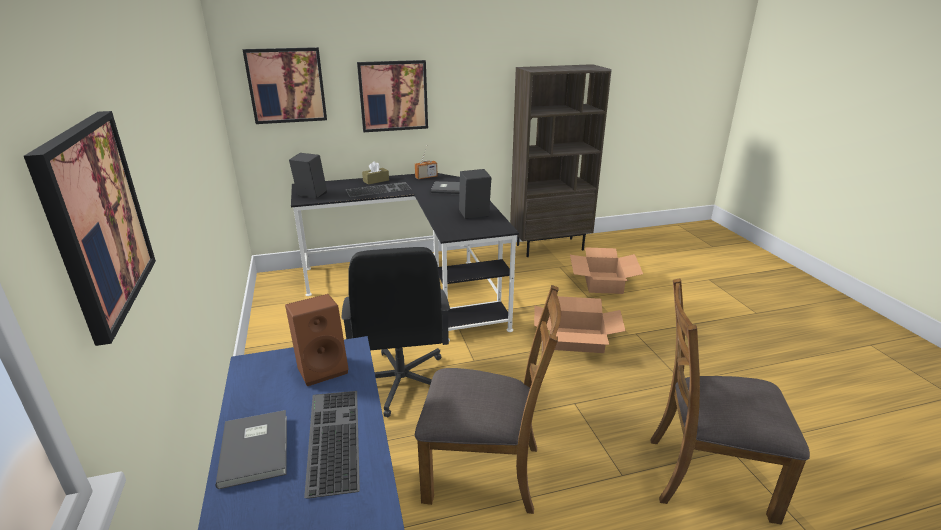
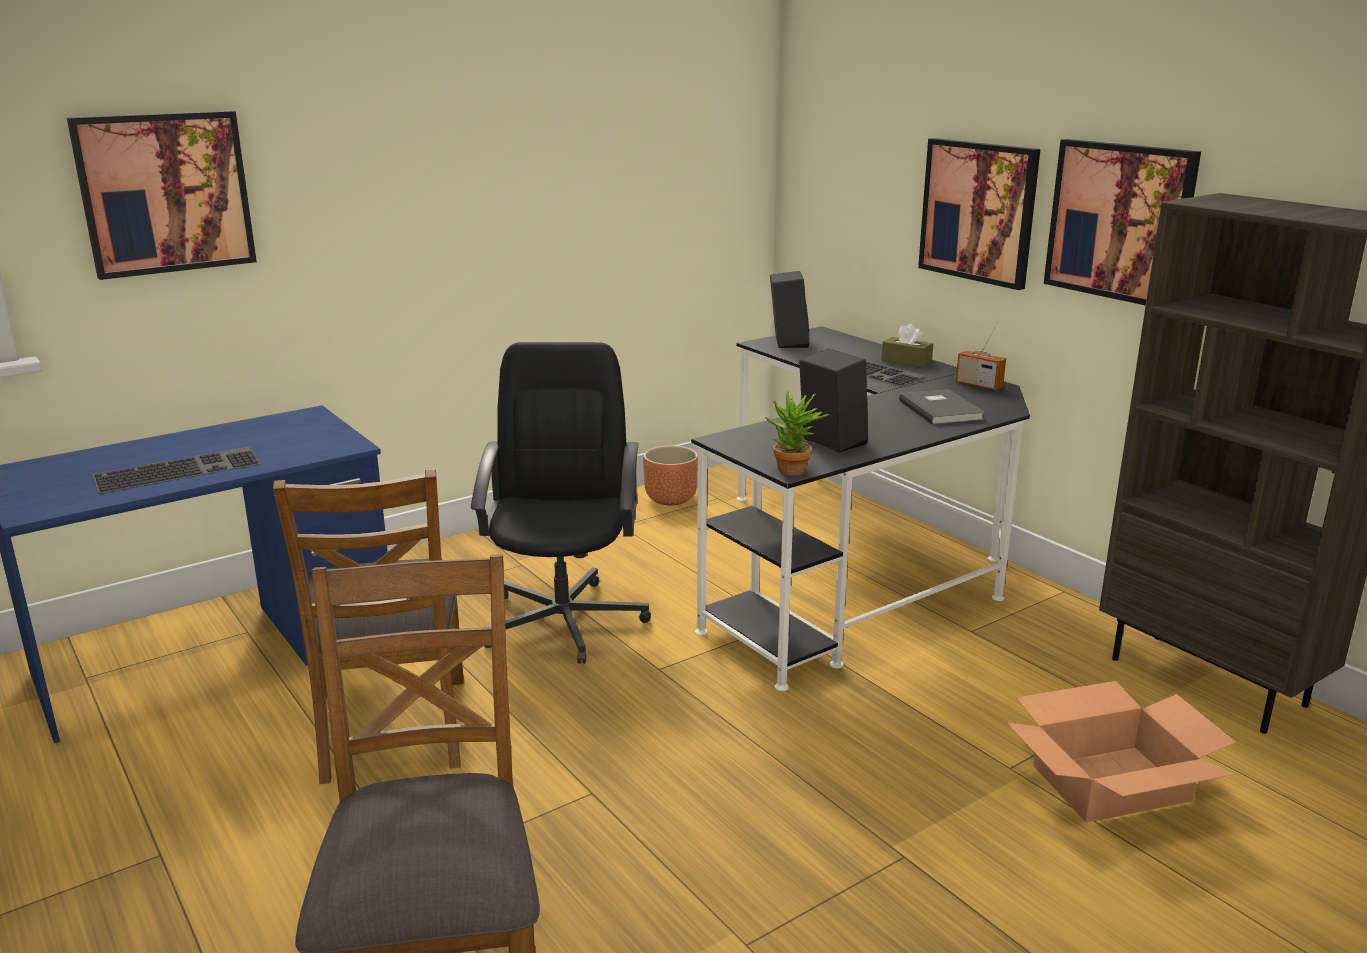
camera: 70 degrees right, 5 degrees down
grey book [216,410,287,489] -> none
picture [243,47,327,124] -> picture moved to [1044,139,1201,306]
brown speaker [285,294,349,386] -> none
black office chair [341,247,450,417] -> black office chair turned 120 degrees clockwise [471,342,651,664]
cardboard box [534,296,626,353] -> none
none -> brown planter [643,446,698,505]
none -> potted plant [765,390,829,476]

